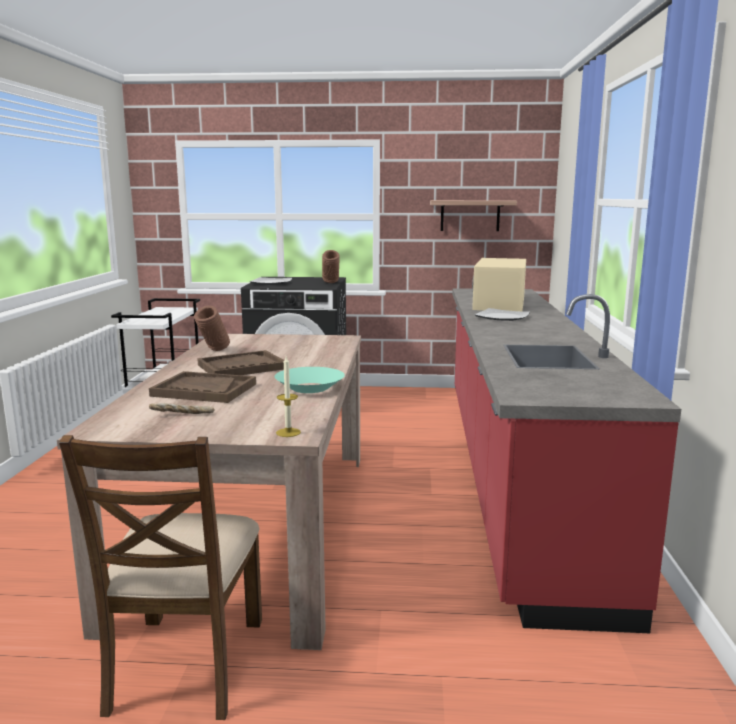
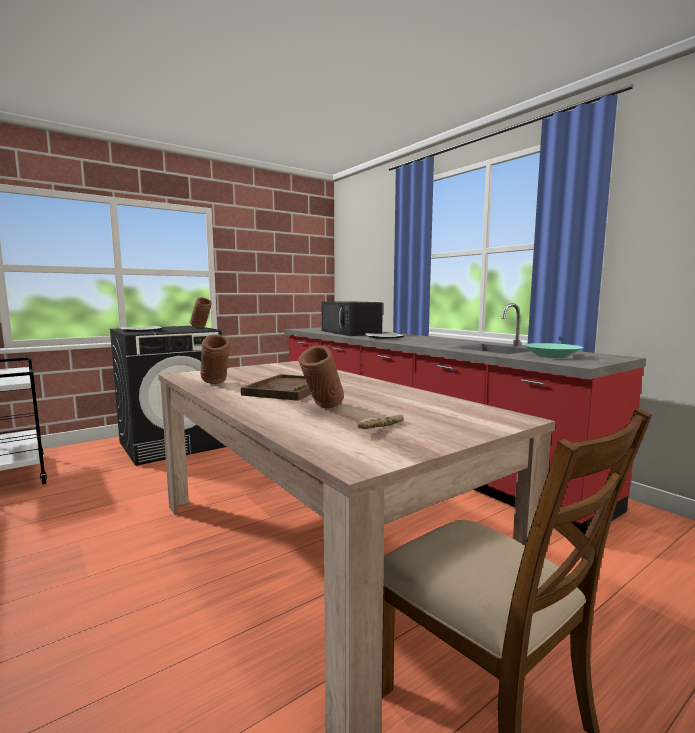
camera: 40 degrees left, 5 degrees down
brown tray [149,371,256,403] -> brown vase [299,345,344,408]
turquoise bowl [275,367,345,393] -> turquoise bowl moved to [524,343,583,358]
candle [276,357,301,437] -> none
shelf [430,200,517,231] -> none
beige microwave [472,258,526,311] -> black microwave [322,301,383,336]

